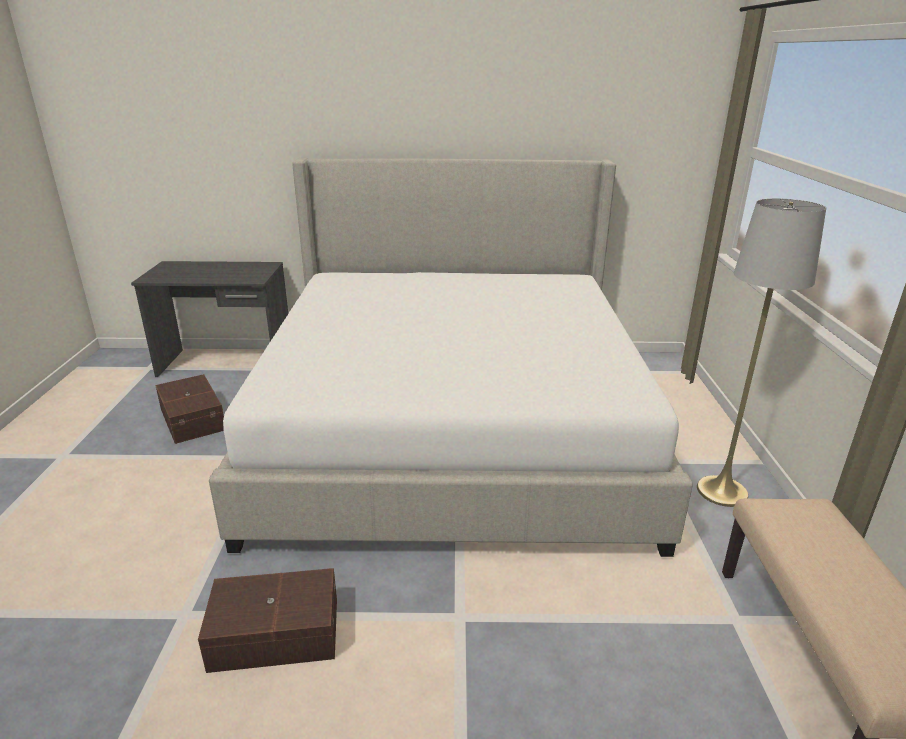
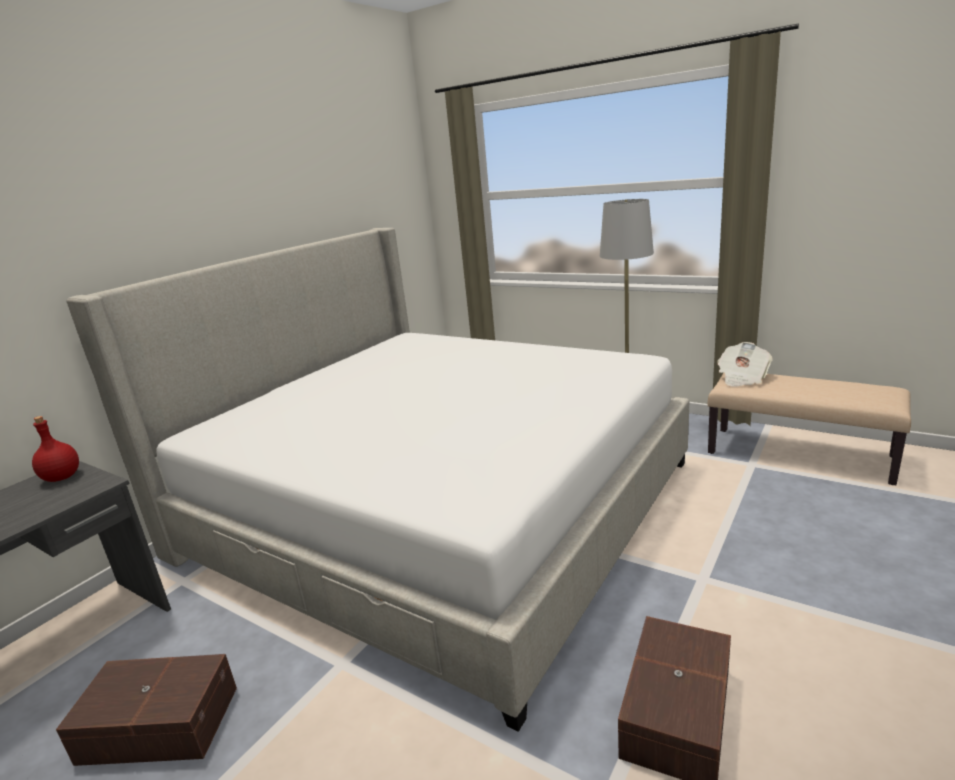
camera: 55 degrees left, 5 degrees down
none -> red bottle [32,416,79,482]
none -> newspaper [717,342,773,387]

